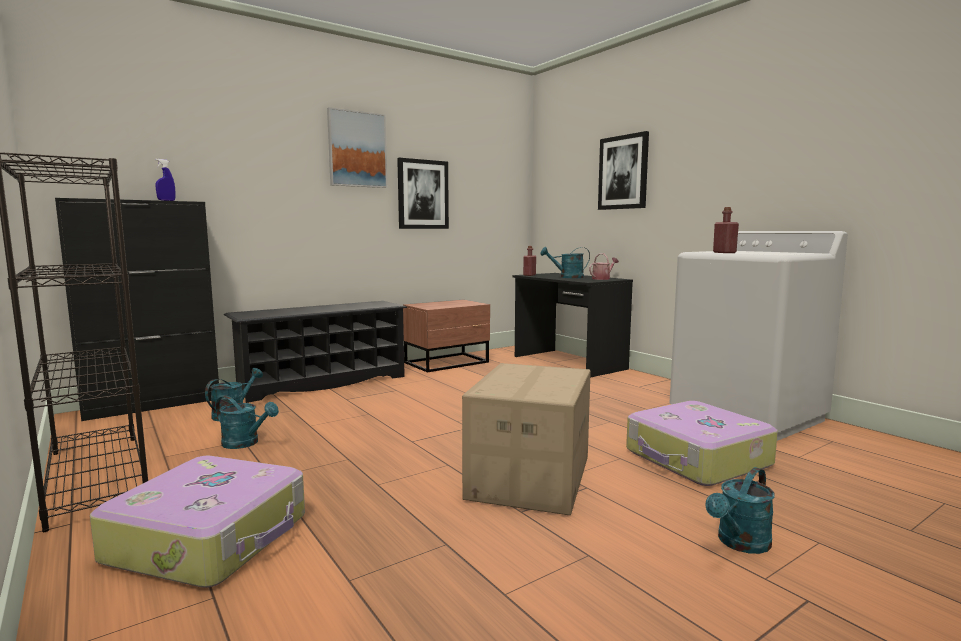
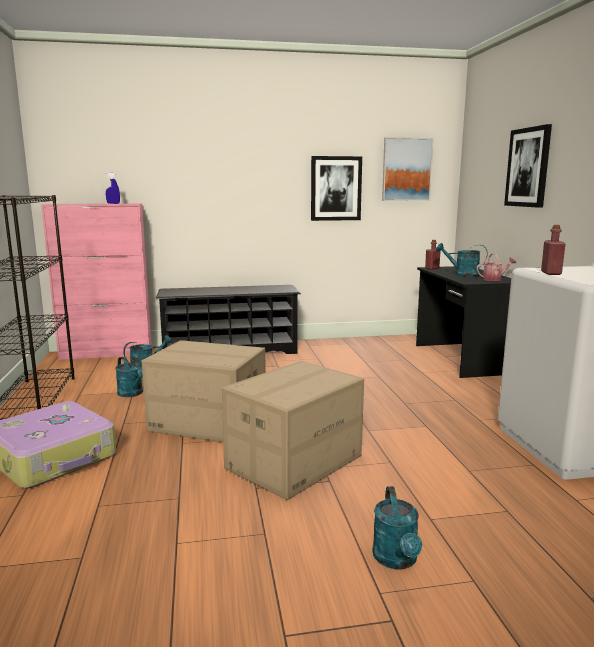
camera: 25 degrees right, 5 degrees up
black cabinet [55,198,219,421] -> pink cabinet [41,203,152,360]
picture [327,107,387,188] -> picture moved to [382,137,434,201]
brown nightstand [403,300,490,373] -> none
suitcase [626,401,778,486] -> none
turquoise watering can [705,467,775,554] -> turquoise watering can turned 75 degrees counterclockwise [372,486,422,570]
none -> cardboard box [142,340,266,442]

